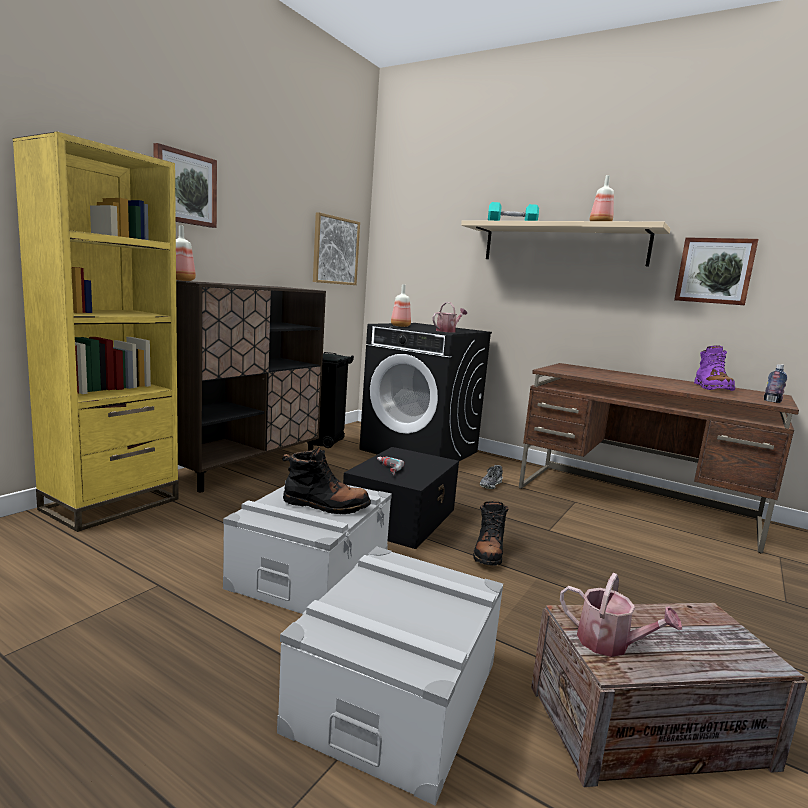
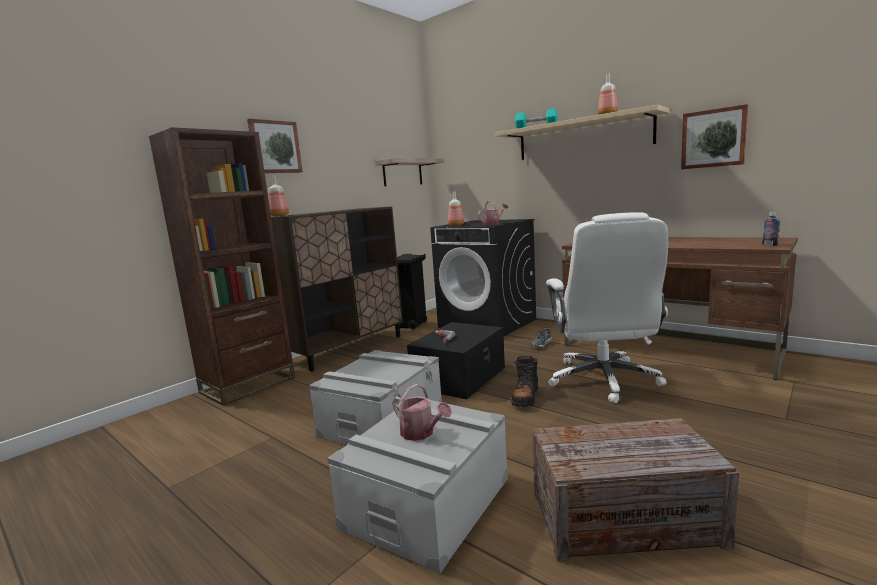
camera: 10 degrees right, 0 degrees up
yellow bookcase [13,131,179,532] -> brown bookcase [149,127,295,406]
black boot [281,447,371,514] -> none
picture [313,212,360,285] -> shelf [375,158,444,186]
watering can [560,573,682,657] -> watering can moved to [392,384,452,441]
purple boot [694,345,735,391] -> none
none -> white office chair [546,212,668,403]

